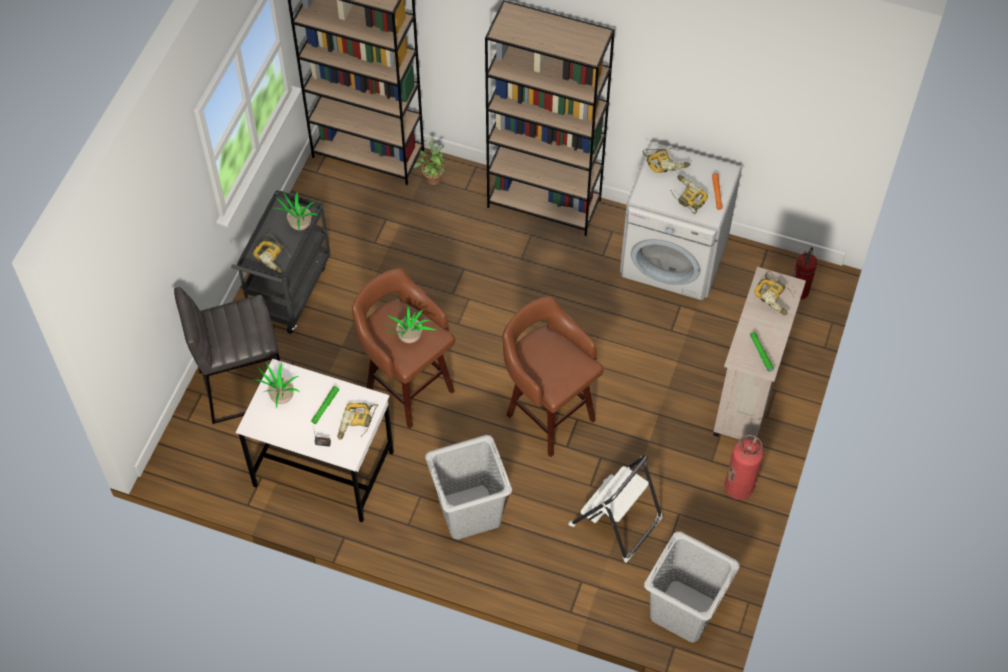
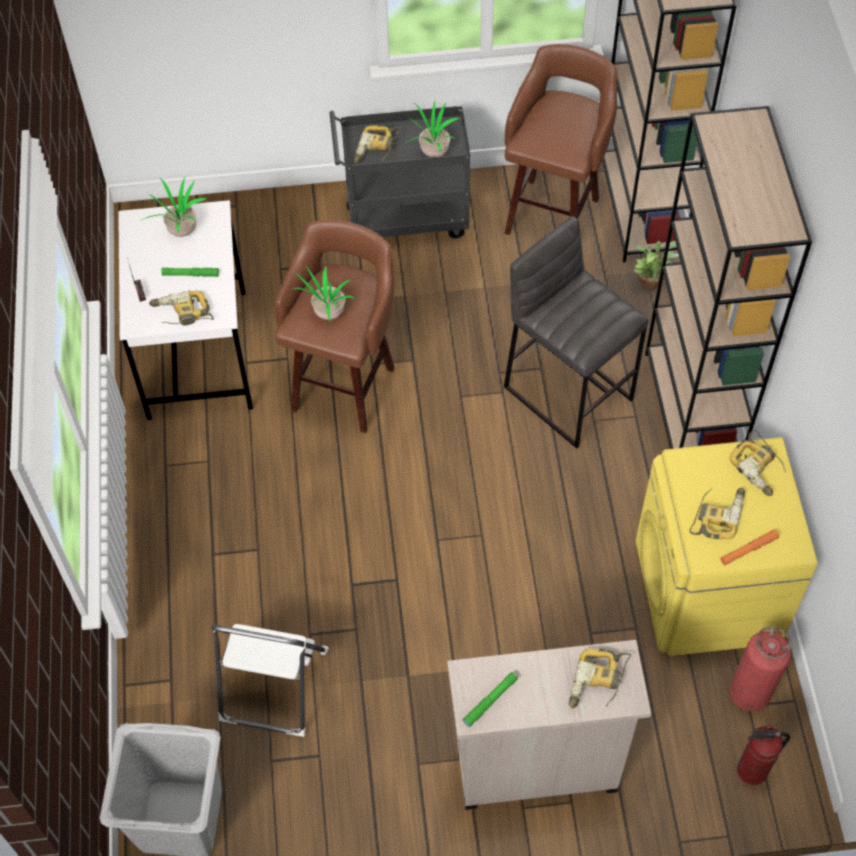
camera: 65 degrees right, 0 degrees up
grey stool [174,287,280,424] -> grey stool moved to [504,216,648,448]
grey laundry basket [425,435,512,540] -> none
brown stool [503,296,604,457] -> brown stool moved to [504,44,617,235]
white washing machine [620,142,742,300] -> yellow washing machine [635,437,817,656]
fire extinguisher [724,435,763,500] -> fire extinguisher moved to [730,626,791,711]

